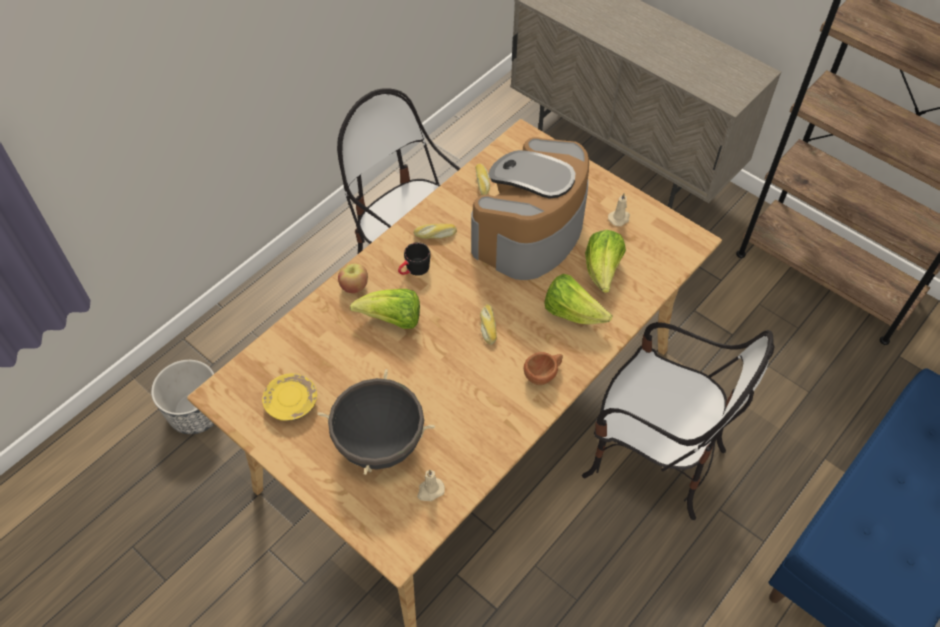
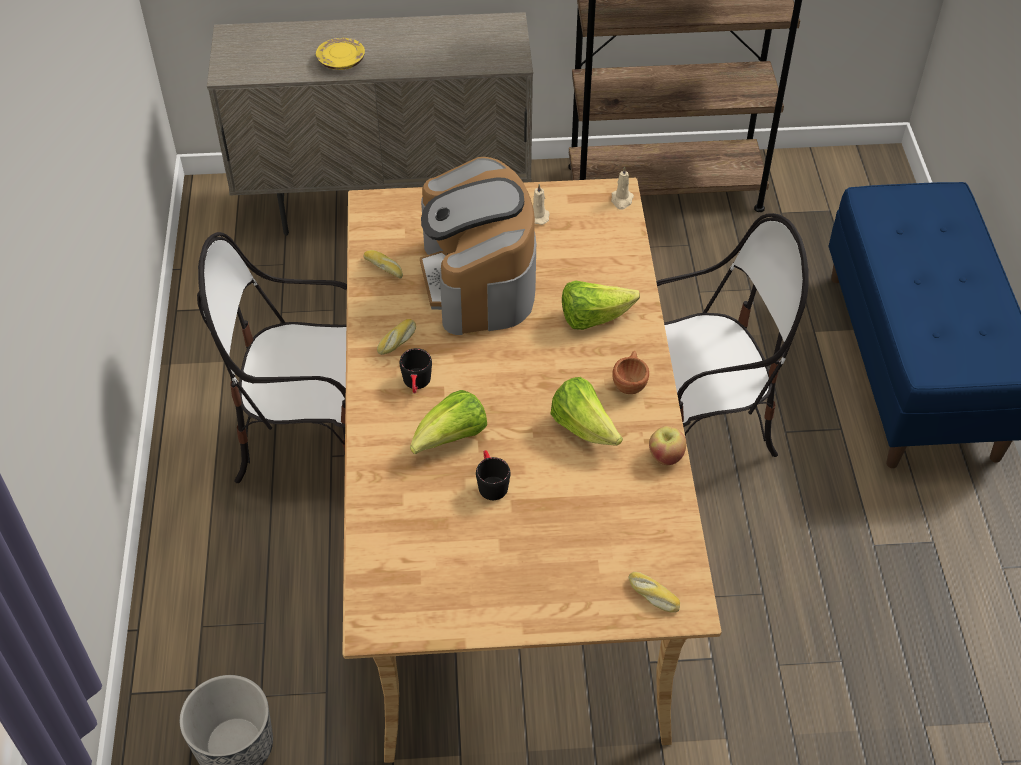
camera: 45 degrees left, 5 degrees down
yellow plate [262,373,317,421] -> yellow plate moved to [316,38,365,70]
black cooking pot [318,369,435,475] -> none
apple [338,264,368,294] -> apple moved to [649,426,686,465]
beige candle [417,470,445,501] -> beige candle moved to [611,166,634,210]
bread [480,304,497,345] -> bread moved to [628,572,680,613]
lettuce [585,230,626,293] -> lettuce moved to [550,377,623,445]
none -> black mug [476,450,510,500]

